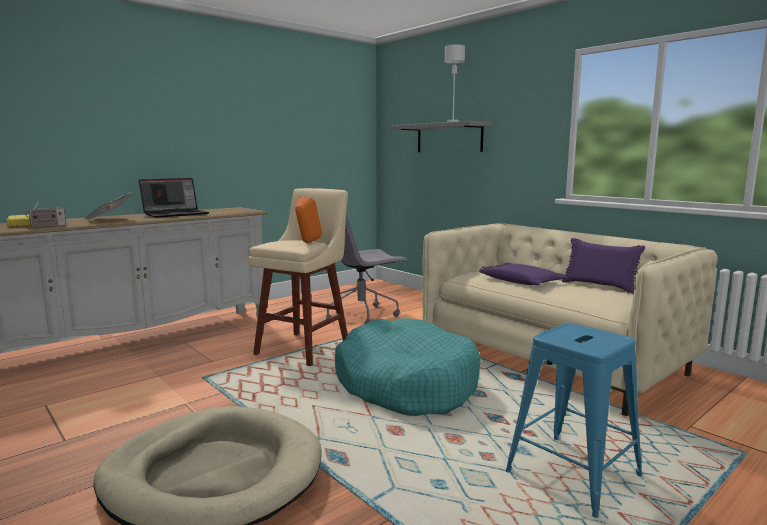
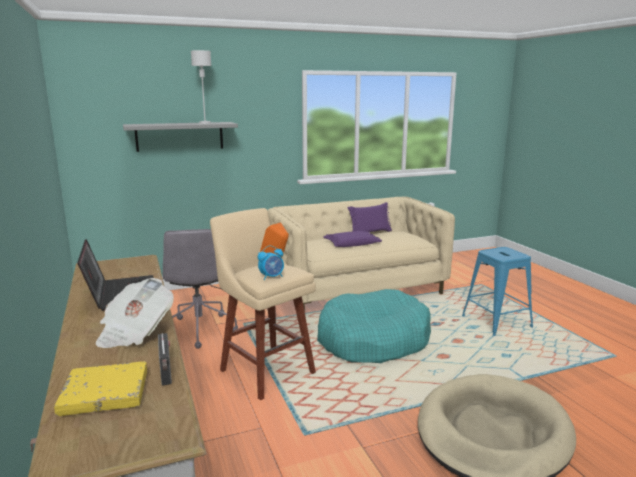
camera: 70 degrees left, 5 degrees up
none -> alarm clock [258,246,284,280]

